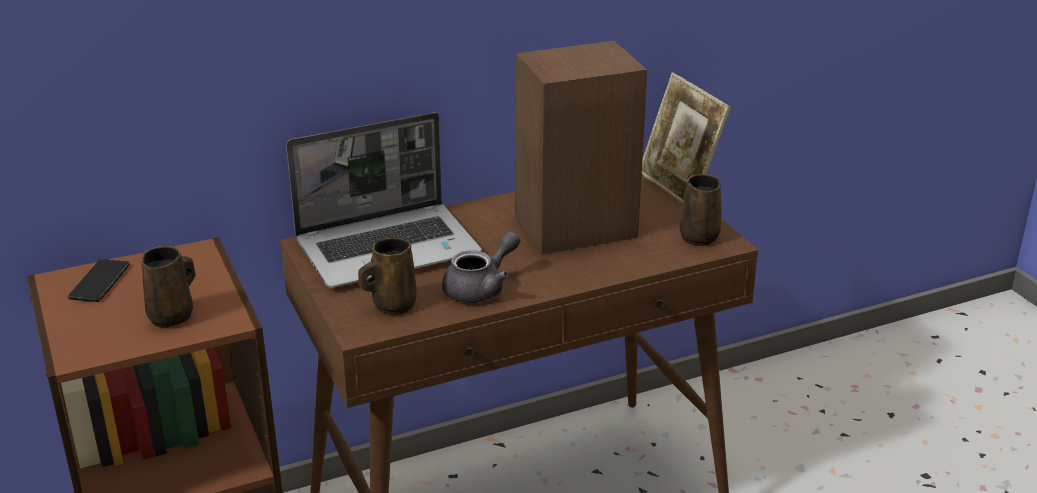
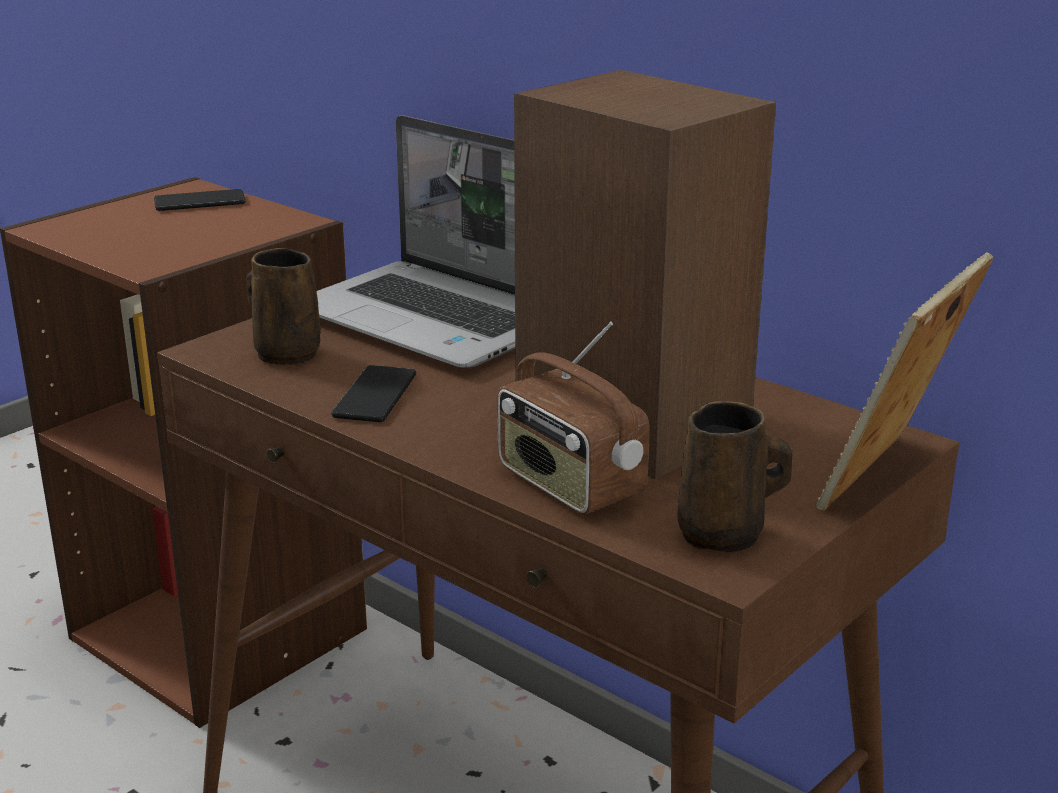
camera: 65 degrees right, 5 degrees down
brown mug [141,246,196,328] -> none
grey teapot [442,231,521,303] -> phone [331,365,416,422]
none -> radio [497,321,649,515]

